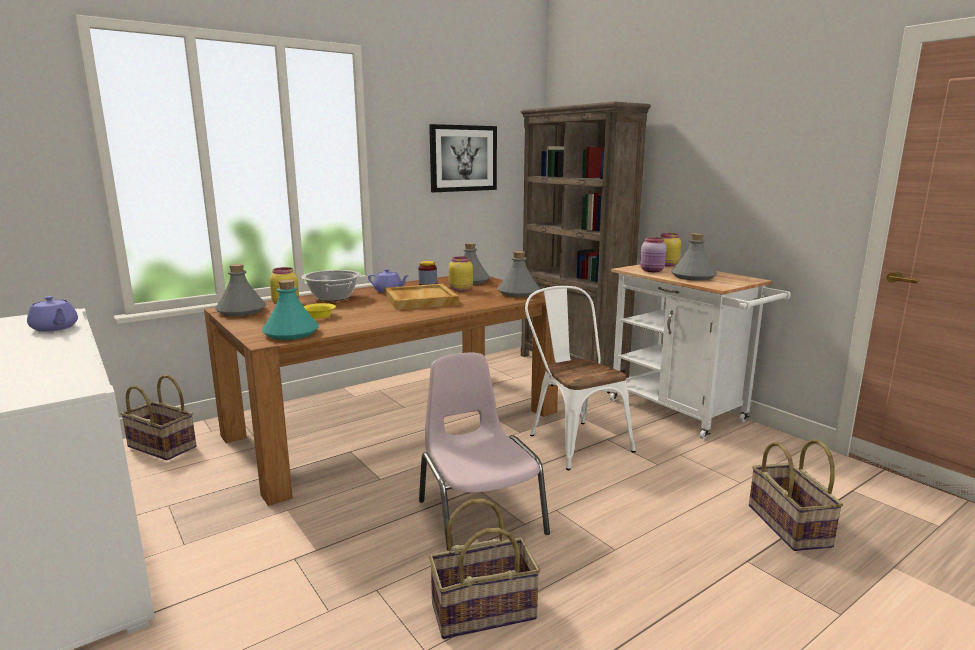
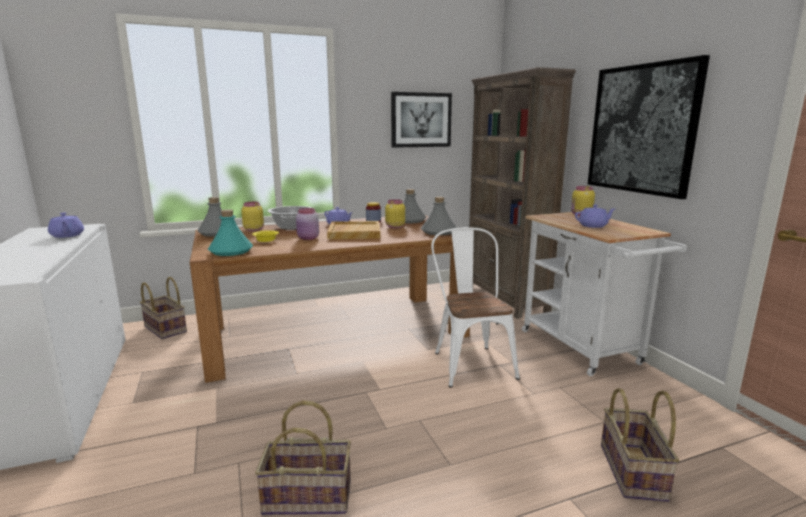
camera: 15 degrees right, 0 degrees up
pink chair [419,353,550,551] -> none
pink jar [640,237,667,272] -> pink jar moved to [296,208,319,240]
grey bottle [671,233,717,281] -> purple teapot [575,205,616,228]
none -> picture [588,55,710,199]

